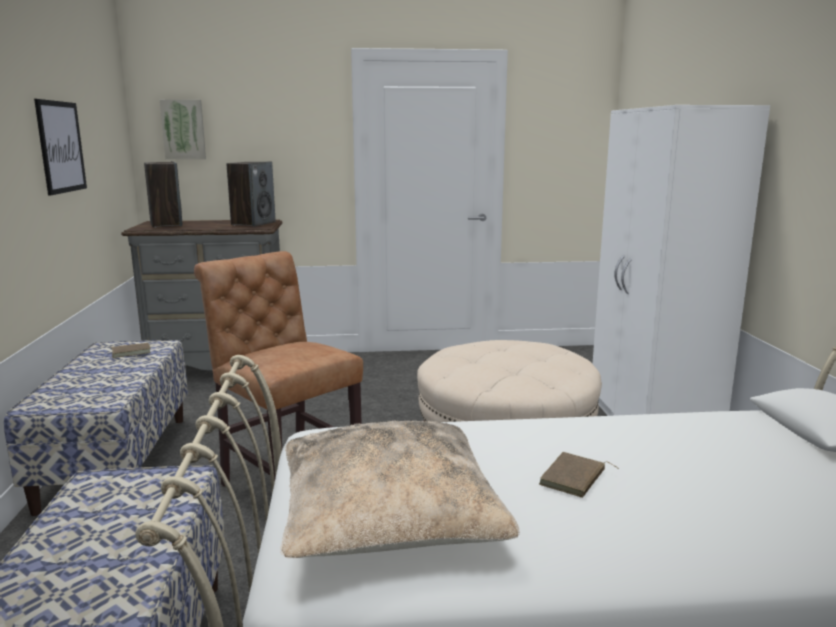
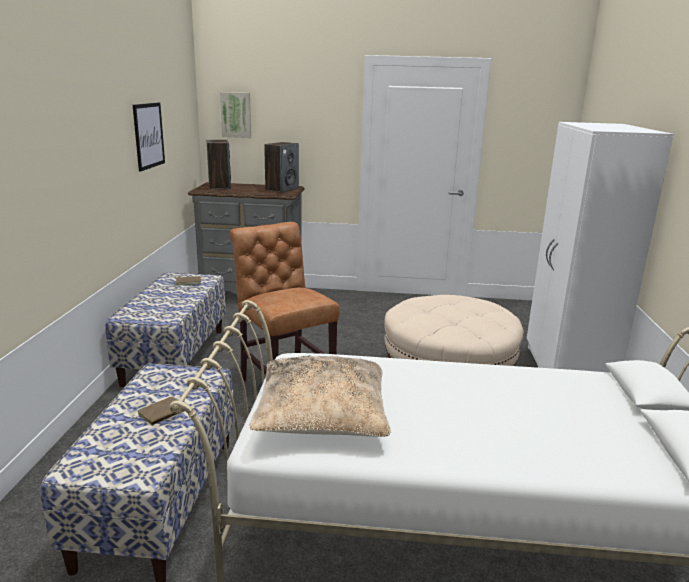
camera: 10 degrees right, 5 degrees up
brown book [539,452,619,498] -> brown book moved to [138,396,184,425]

